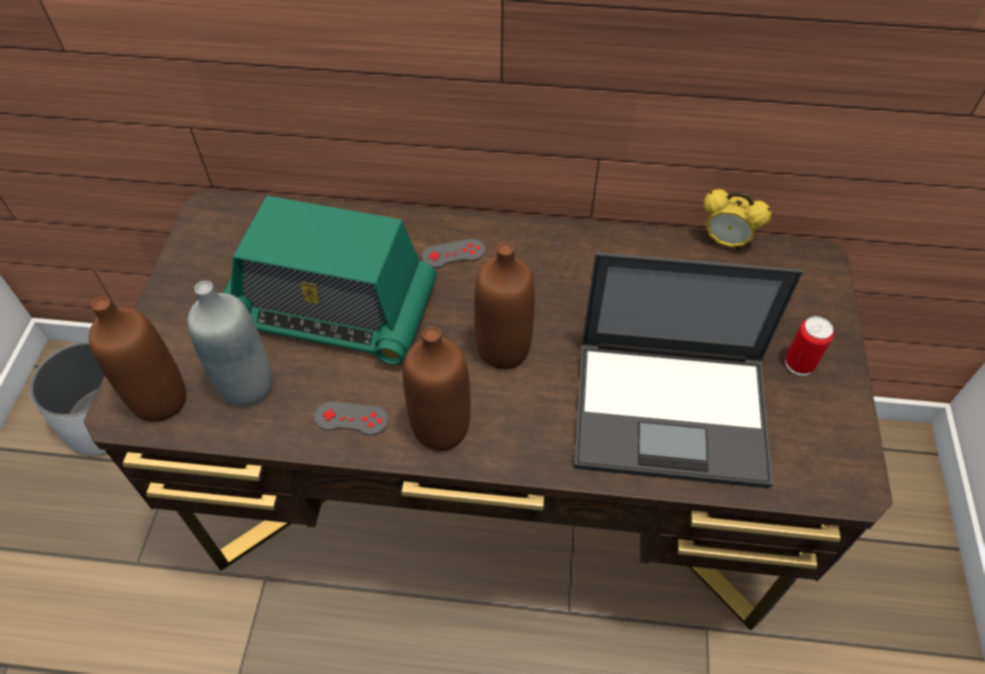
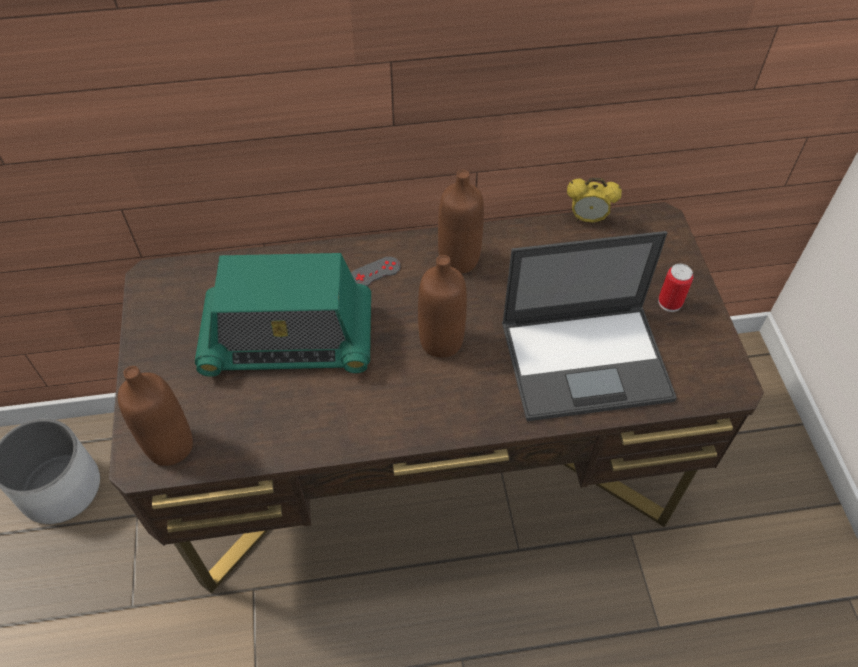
camera: 15 degrees left, 0 degrees up
grey bottle [187,281,272,407] -> none
grey game controller [314,401,389,435] -> none
brown bottle [403,326,471,451] -> brown bottle moved to [438,170,484,273]

